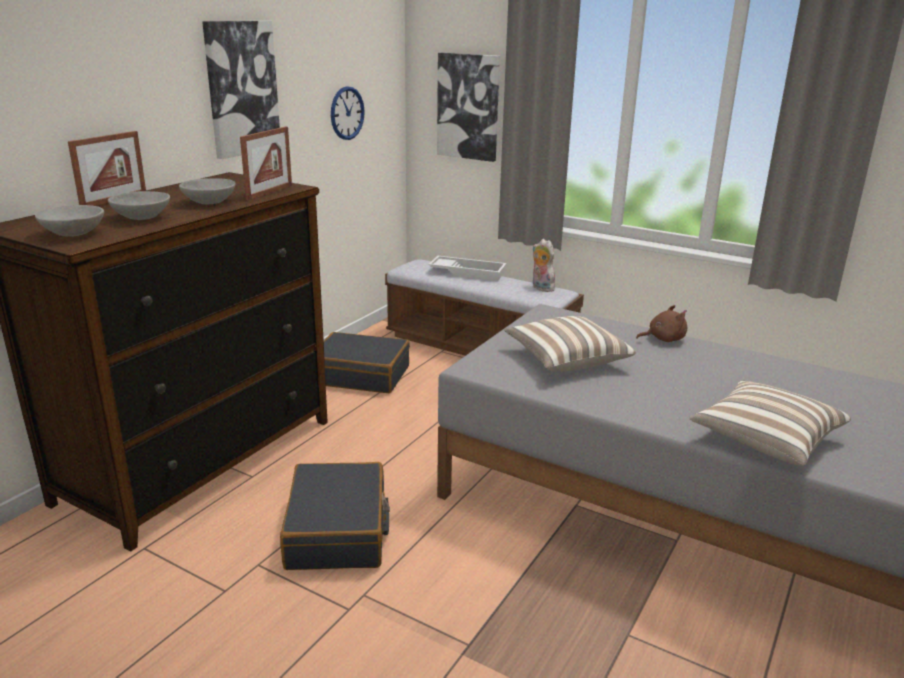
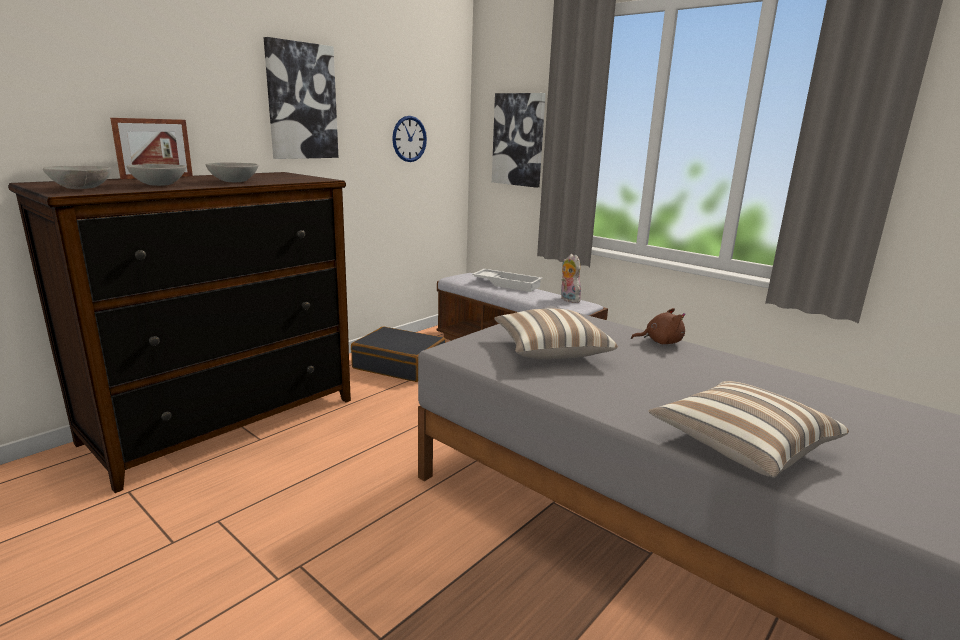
camera: 10 degrees right, 5 degrees down
picture frame [240,127,292,201] -> none
black suitcase [280,462,390,570] -> none

